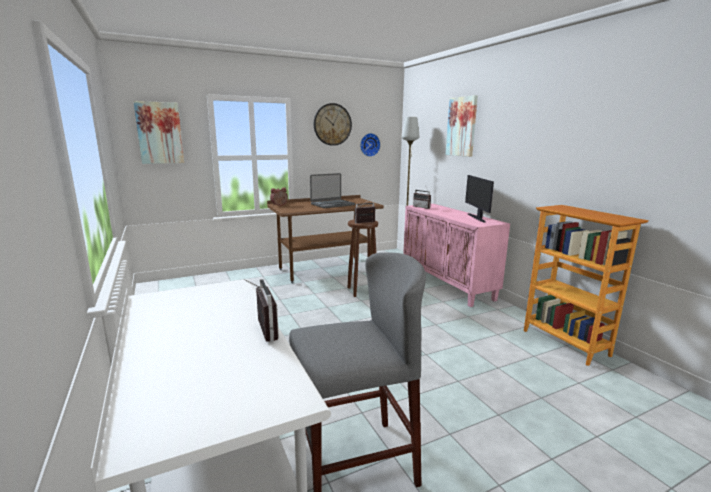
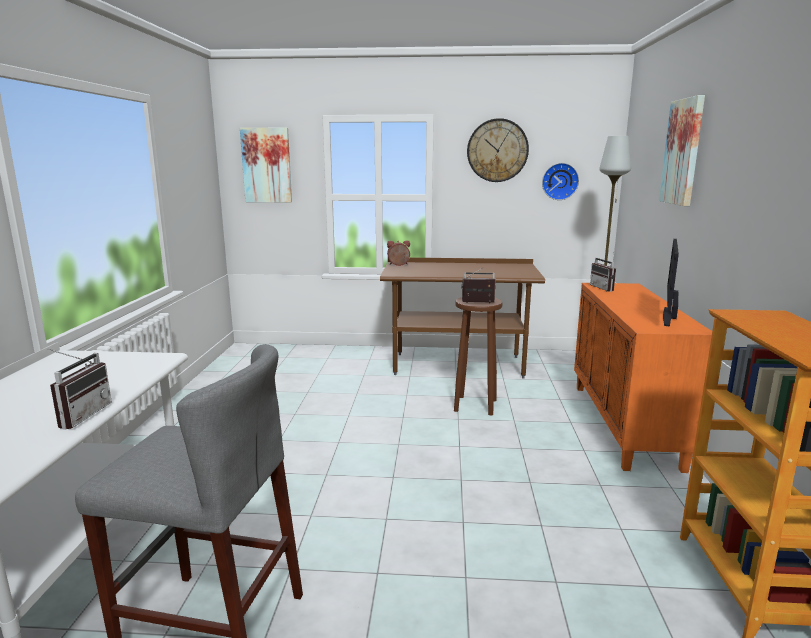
camera: 30 degrees right, 0 degrees up
laptop [310,173,355,208] -> none
pink cabinet [403,204,510,307] -> orange cabinet [574,283,712,473]

